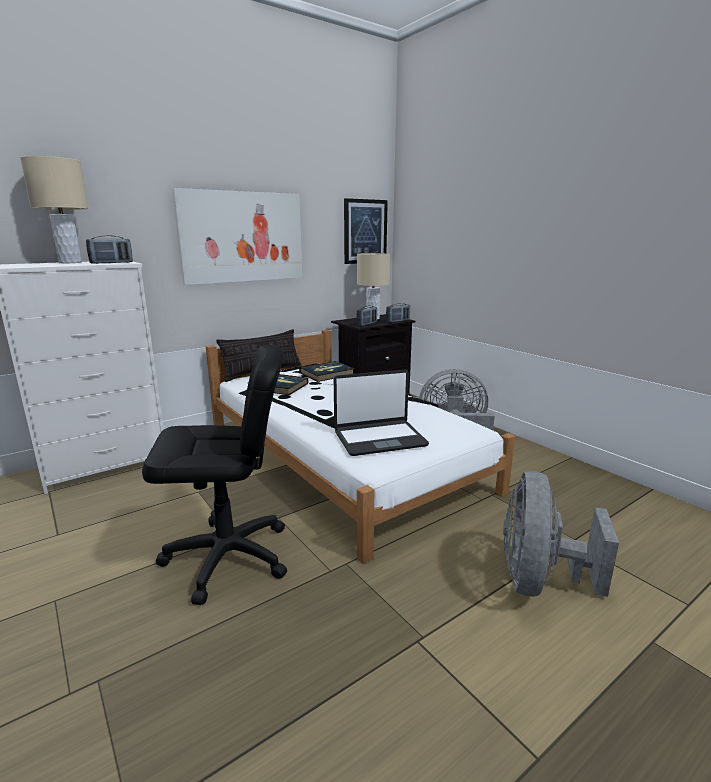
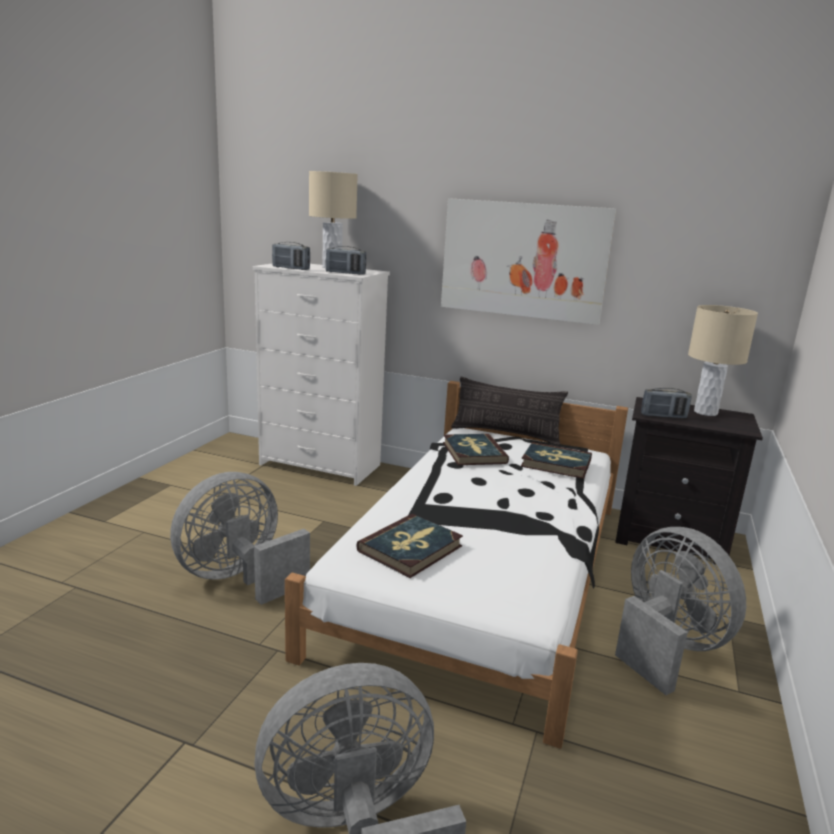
camera: 55 degrees right, 0 degrees up
black office chair [142,345,287,605] -> grey fan [170,472,310,605]
laptop [334,370,429,456] -> book [356,514,463,578]
picture [344,198,388,264] -> none
radio [386,303,410,322] -> radio moved to [272,242,310,270]

